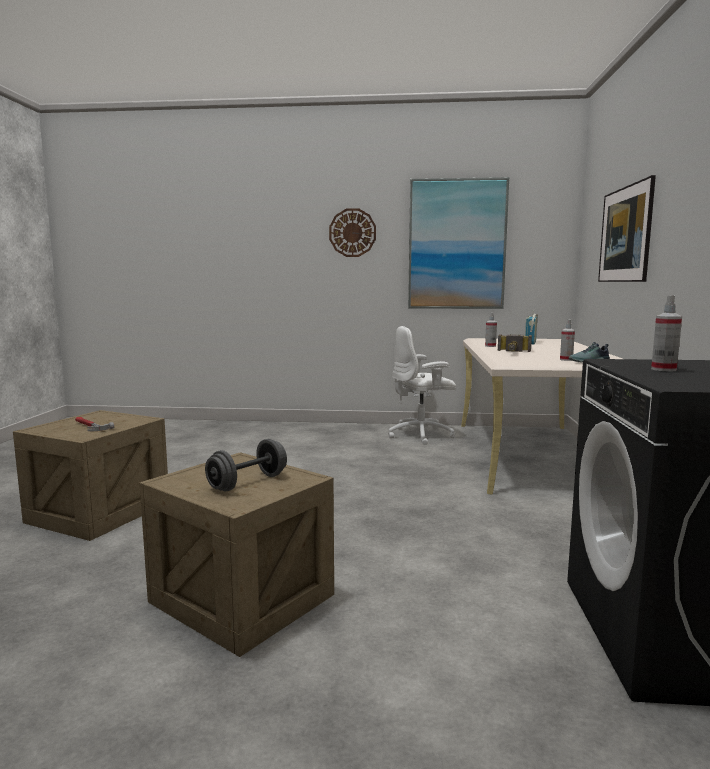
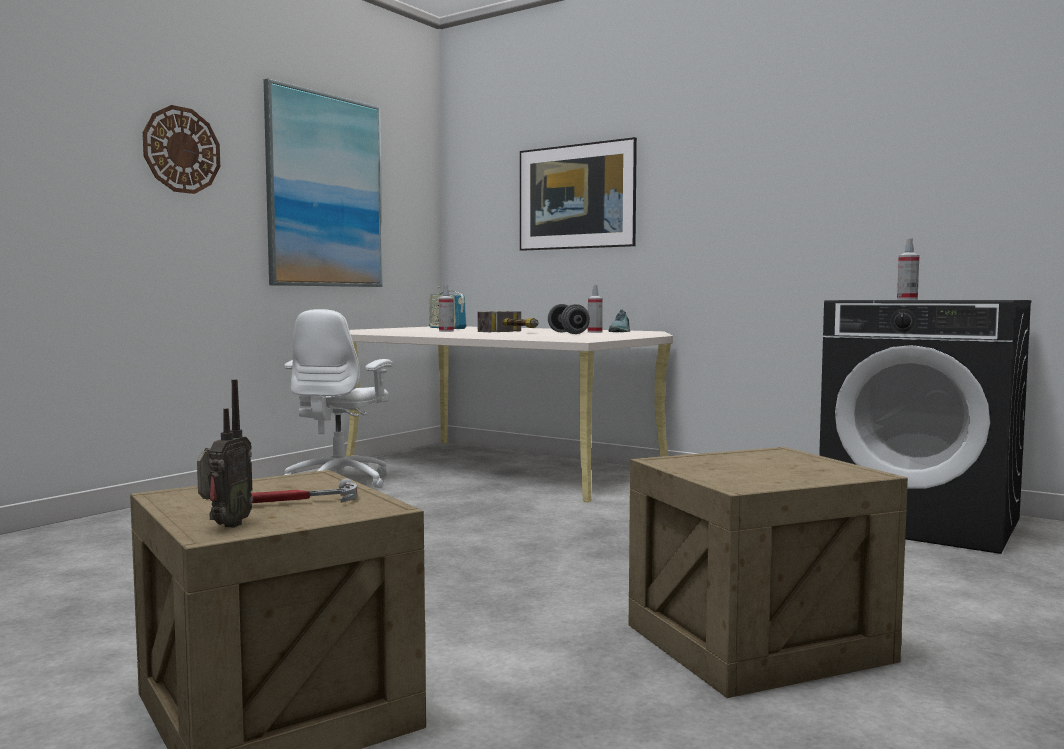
camera: 60 degrees left, 5 degrees down
grey dumbbell [205,439,287,491] -> grey dumbbell moved to [548,304,590,334]
none -> radio [197,379,253,528]

